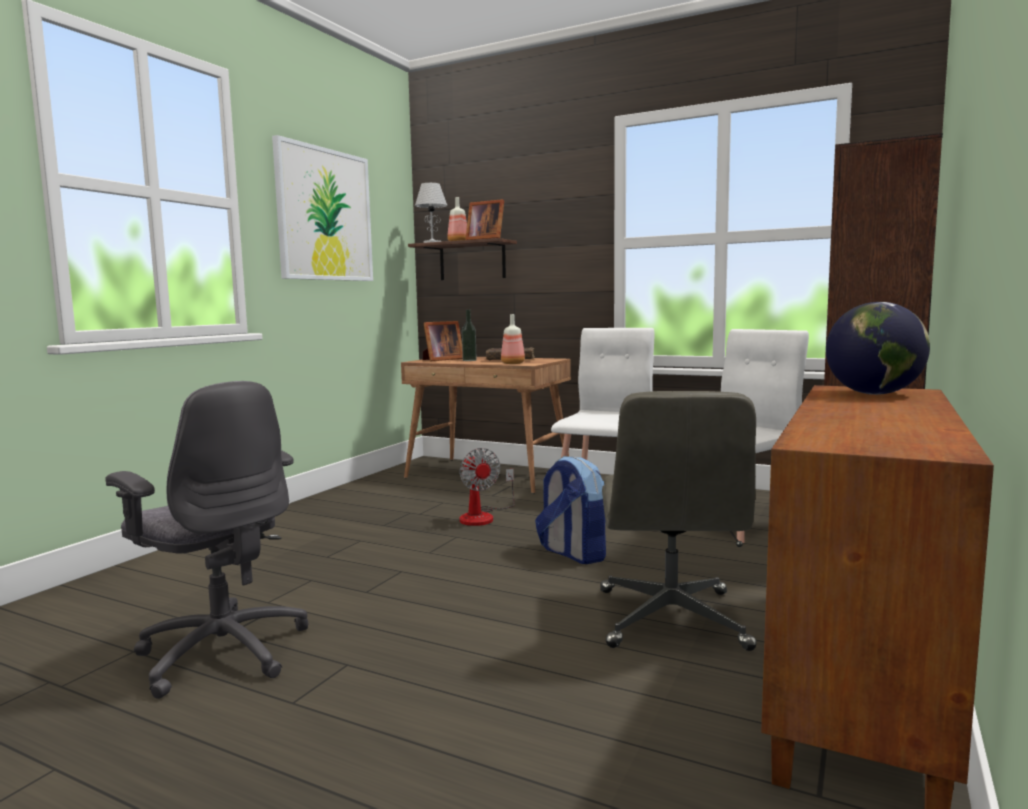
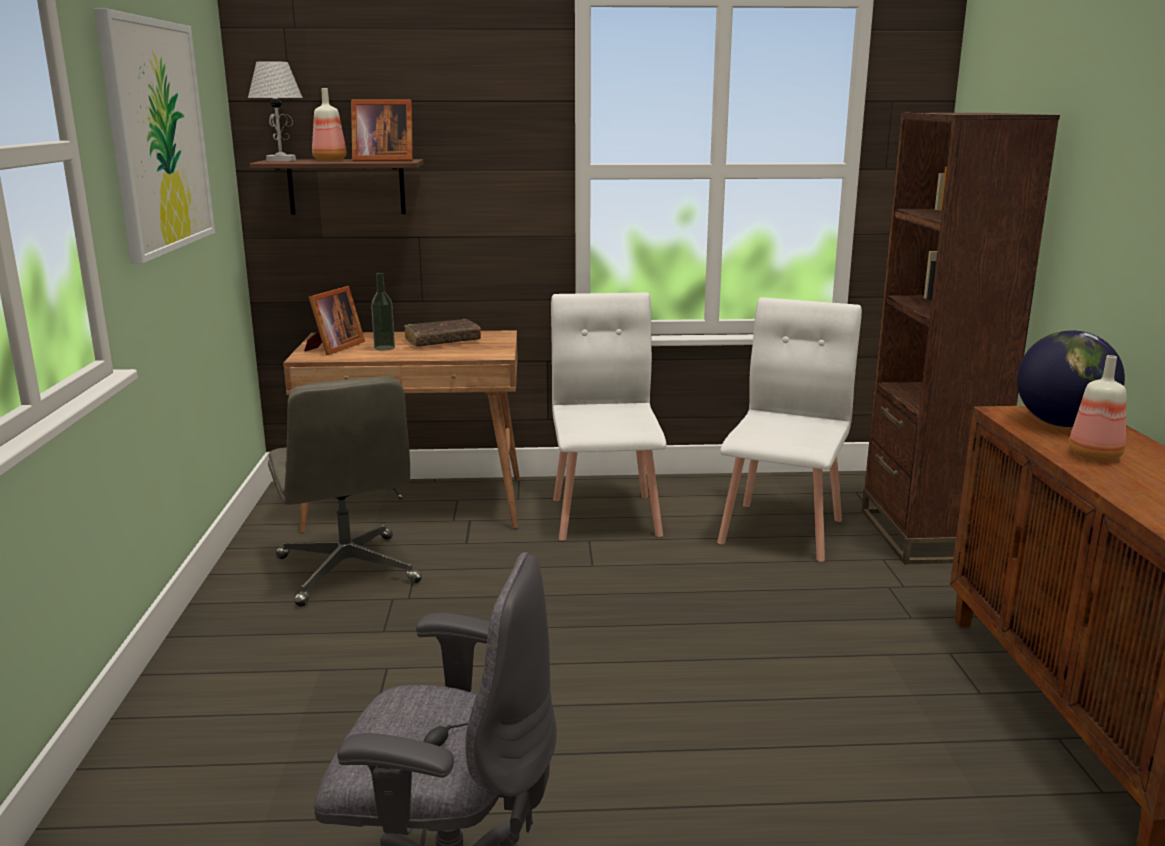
camera: 30 degrees left, 10 degrees up
fan [459,448,515,526] -> none
bottle [501,314,525,364] -> bottle moved to [1069,355,1126,461]
backpack [535,456,606,564] -> none
grey office chair [600,391,757,651] -> grey office chair moved to [268,376,422,607]

